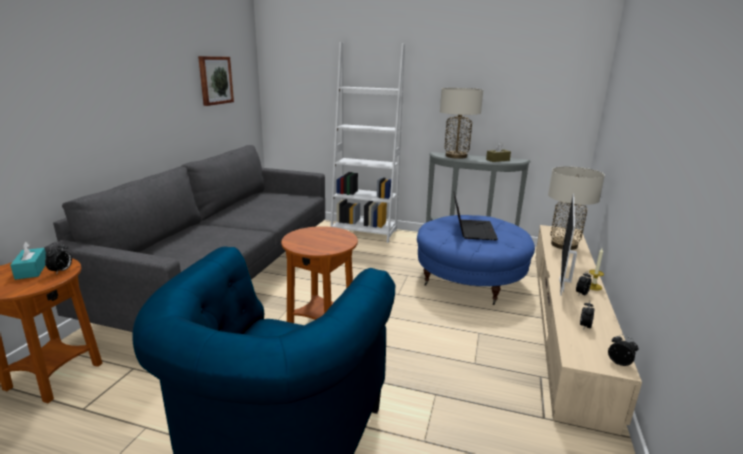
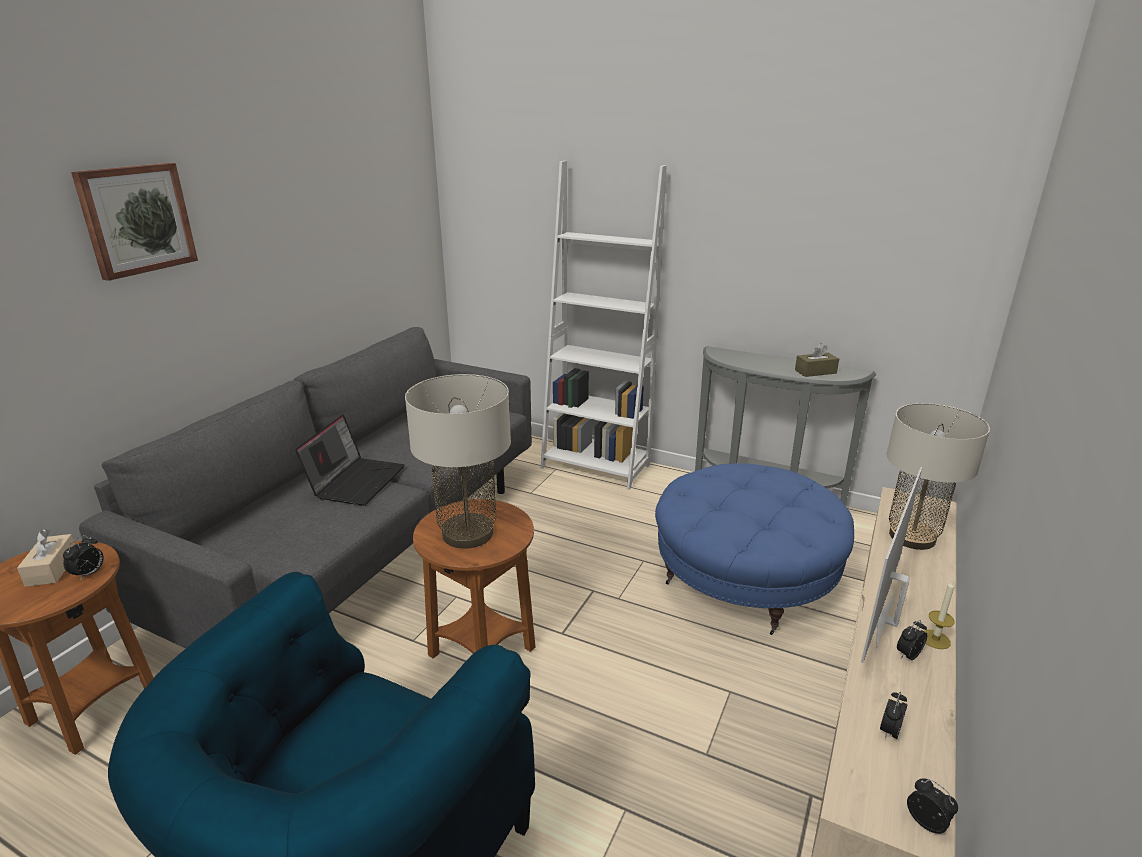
camera: 10 degrees right, 5 degrees up
turquoise tissue box [10,241,46,280] -> beige tissue box [17,529,75,587]
picture [198,56,234,106] -> picture moved to [71,163,198,281]
table lamp [440,88,483,159] -> table lamp moved to [405,374,511,549]
laptop [453,191,498,240] -> laptop moved to [295,414,404,506]

